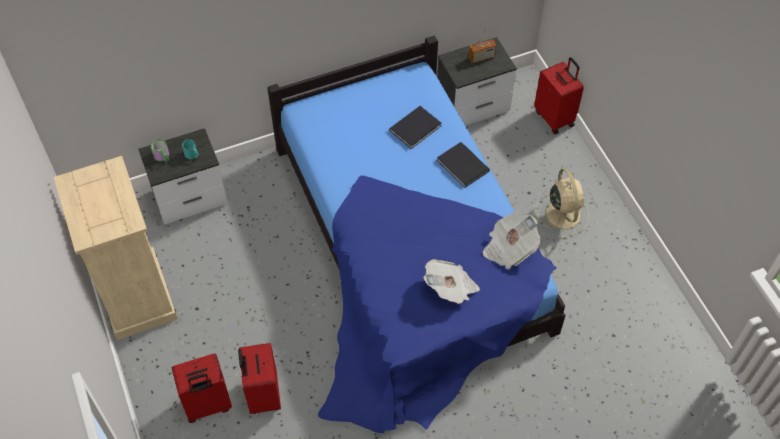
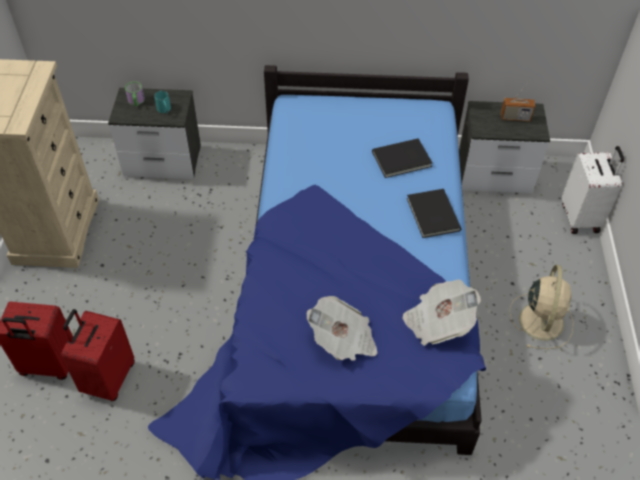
camera: 25 degrees right, 5 degrees down
red suitcase [534,57,584,134] -> white suitcase [562,146,624,234]

